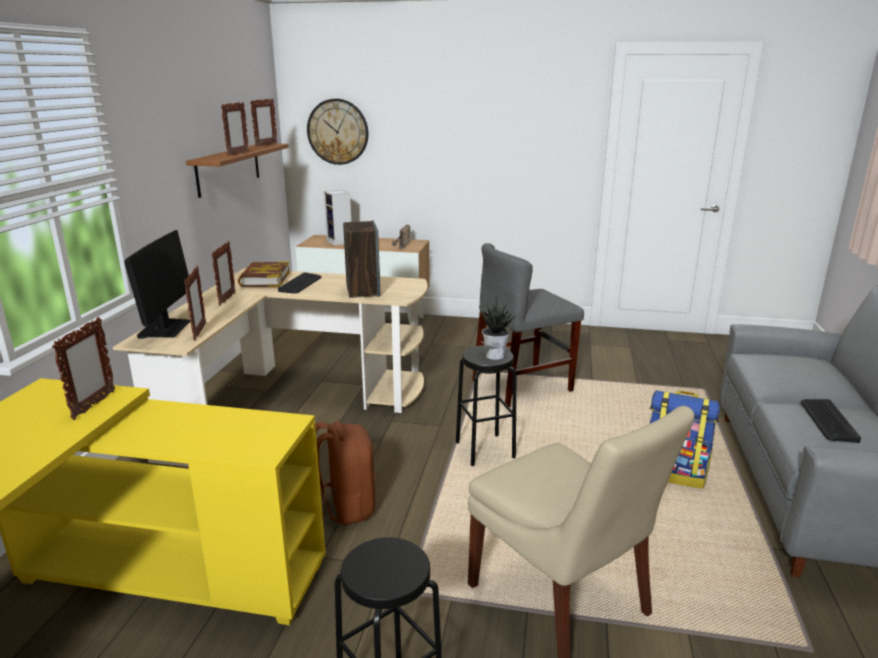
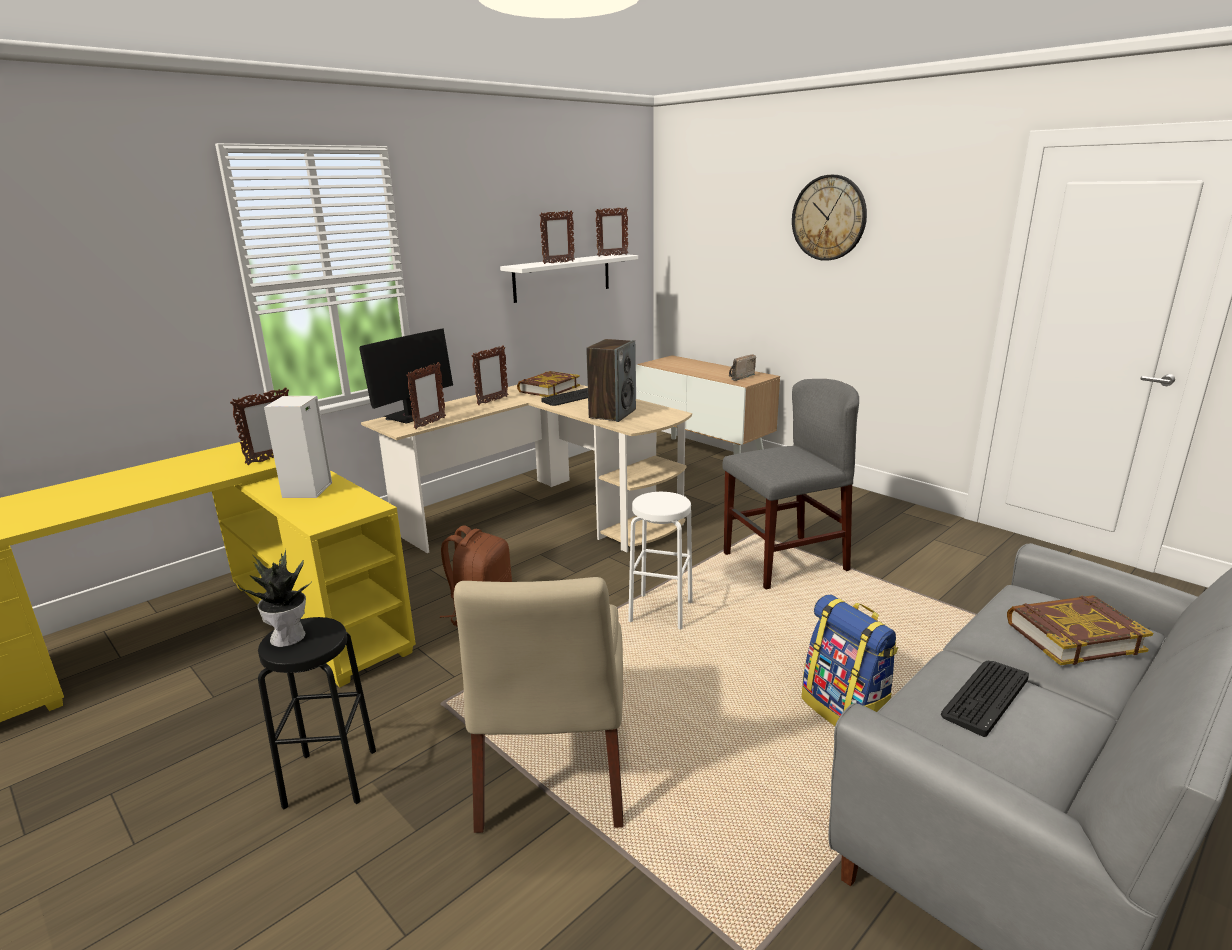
camera: 35 degrees right, 0 degrees up
brown shelf [186,143,289,198] -> white shelf [500,254,638,303]
wall clock [307,99,369,165] -> wall clock moved to [792,175,867,261]
speaker [324,190,351,246] -> speaker moved to [264,396,332,498]
black stool [456,345,516,466] -> white stool [628,492,693,630]
grey chair [472,243,584,407] -> grey chair turned 150 degrees clockwise [722,379,859,590]
potted plant [479,300,519,360] -> potted plant moved to [238,549,312,647]
none -> book [1007,595,1153,665]

